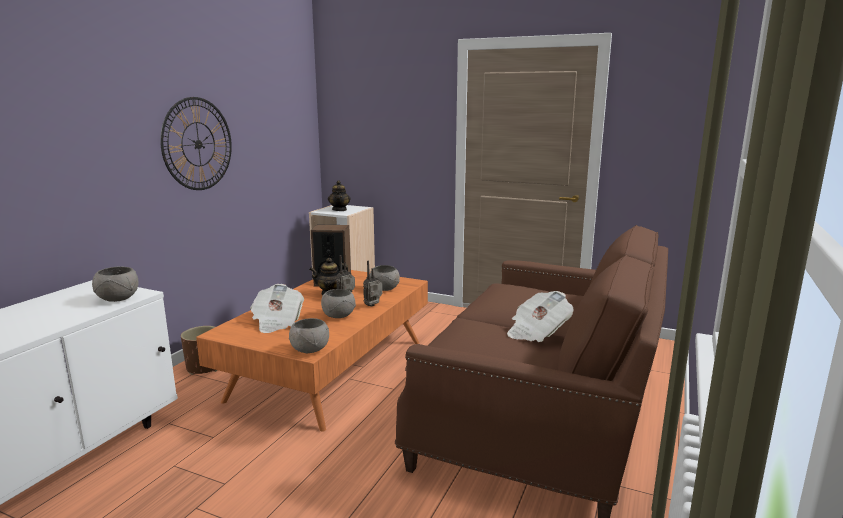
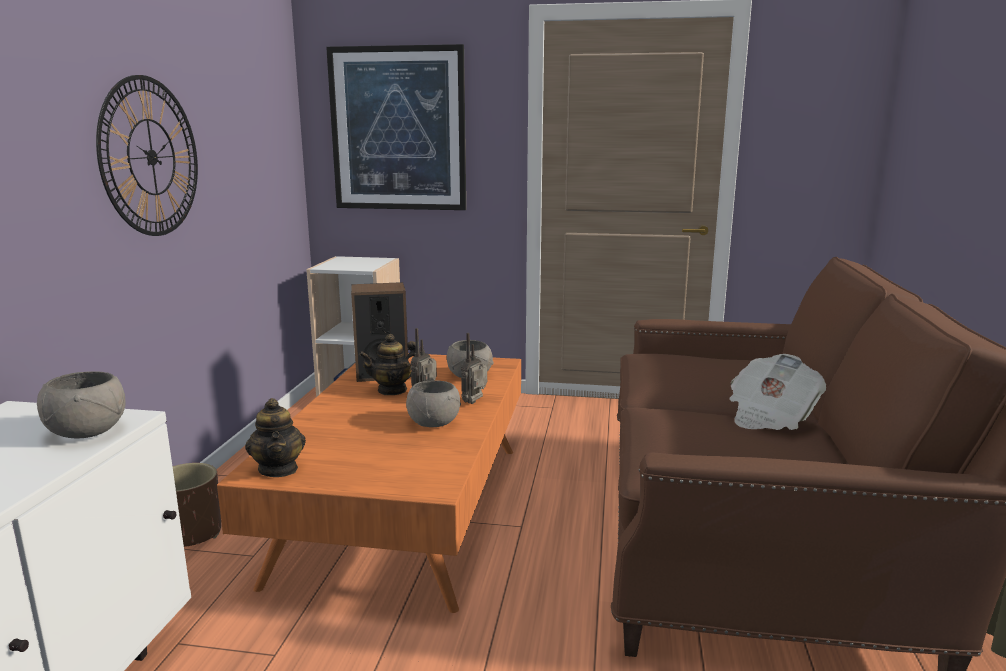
camera: 15 degrees left, 0 degrees up
newspaper [250,284,304,333] -> none
grey bowl [289,318,329,353] -> none
teapot [328,180,351,211] -> teapot moved to [245,398,306,477]
none -> picture [326,44,466,210]

